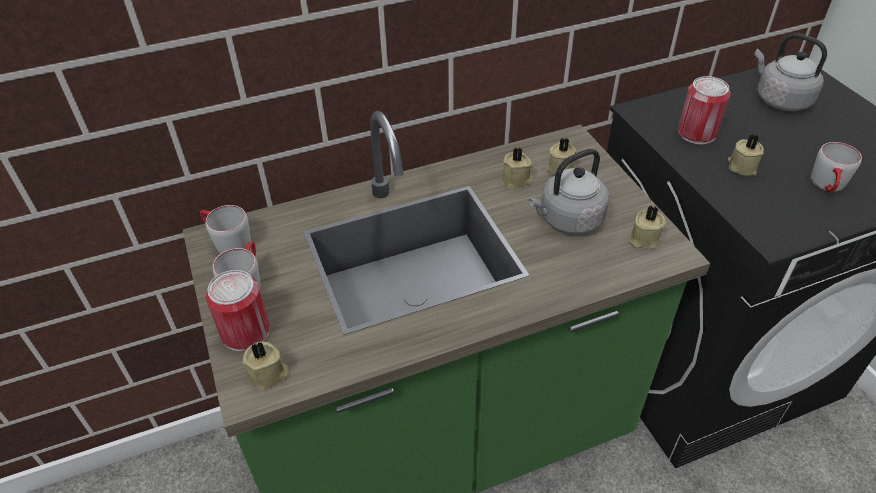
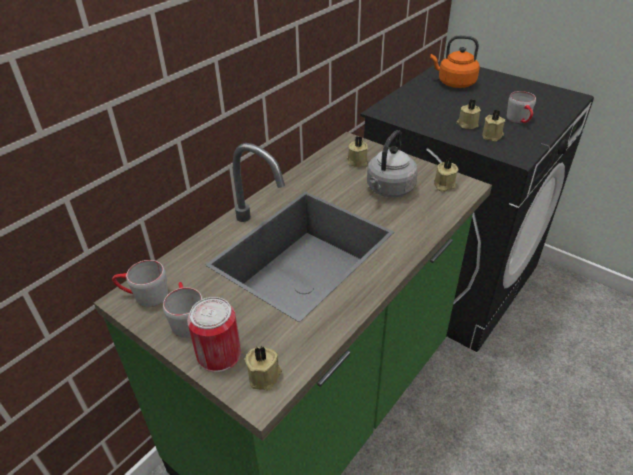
camera: 30 degrees left, 5 degrees down
beige candle [501,147,533,189] -> beige candle moved to [482,110,505,142]
can [678,76,730,144] -> none
grey kettle [754,33,827,111] -> orange kettle [430,35,480,88]

